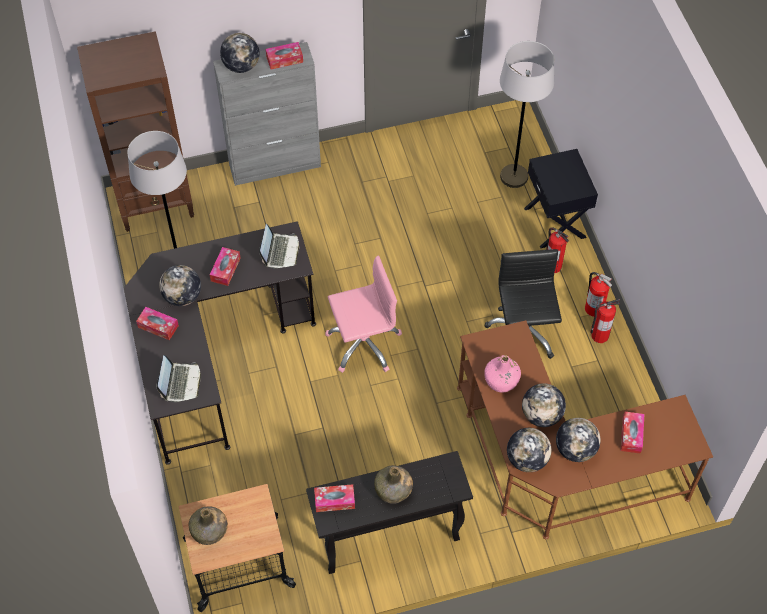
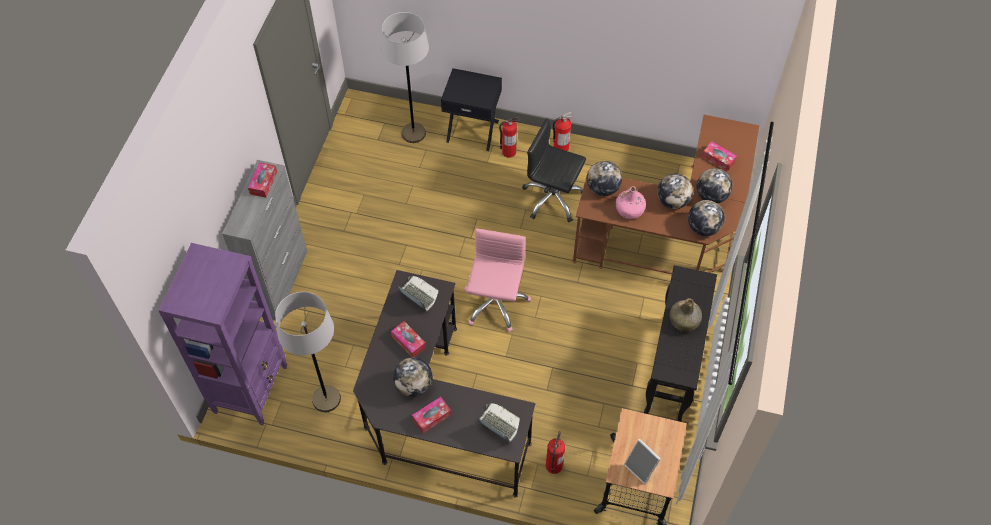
camera: 60 degrees left, 0 degrees up
brown bookcase [77,31,194,232] -> purple bookcase [158,243,287,425]
green bottle [189,506,228,545] -> picture frame [624,439,661,484]
globe [220,33,260,73] -> globe moved to [587,161,622,196]
tissue box [314,484,355,512] -> none
fire extinguisher [590,299,620,343] -> fire extinguisher moved to [546,431,565,474]

